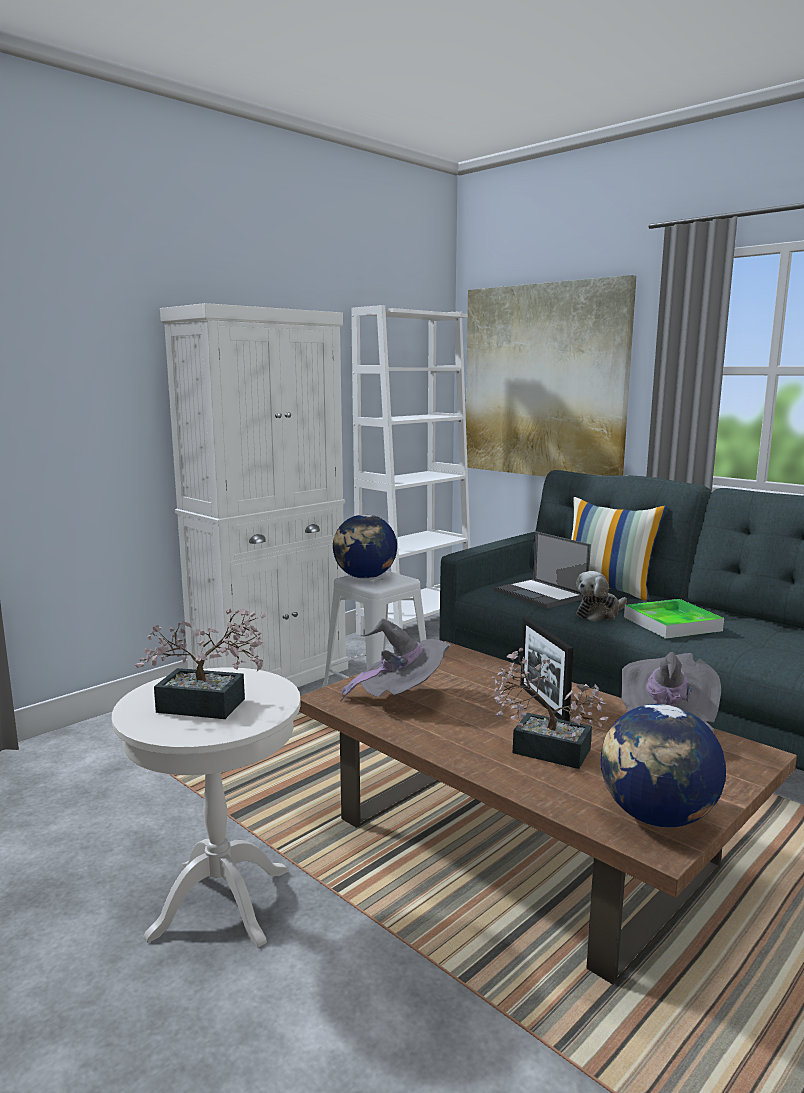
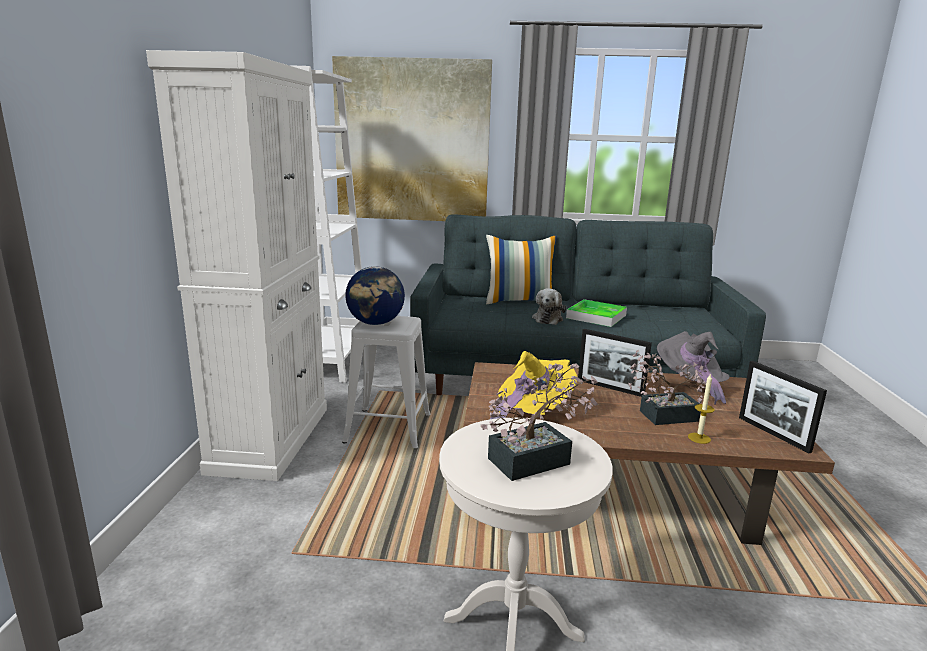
camera: 40 degrees left, 5 degrees up
grey hat [340,619,451,702] -> yellow hat [489,351,577,420]
laptop [494,531,591,609] -> none
globe [601,704,726,827] -> picture frame [739,361,827,453]
none -> candle [688,373,715,444]

